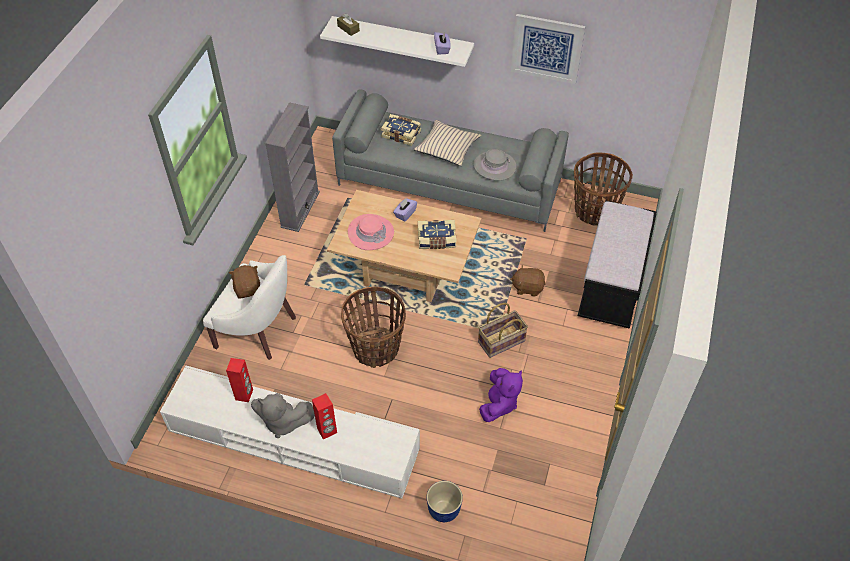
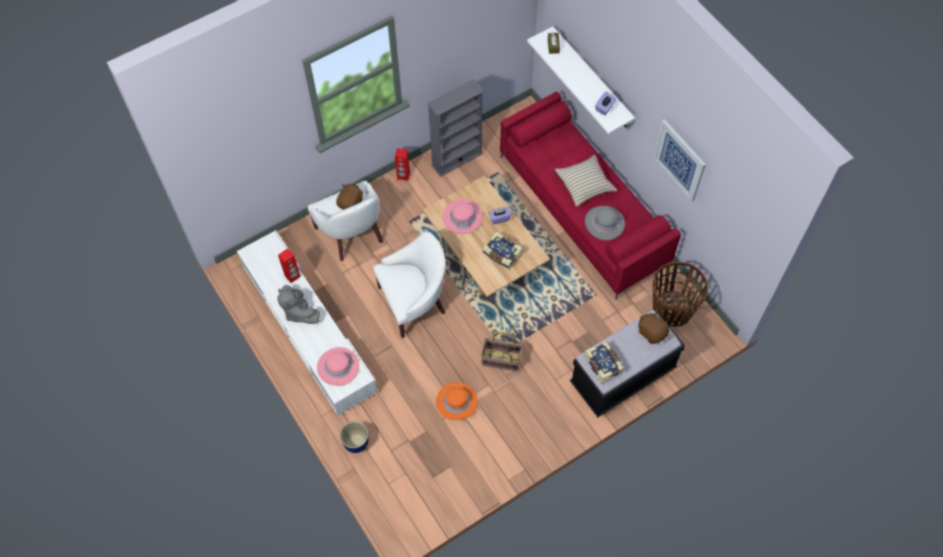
camera: 40 degrees right, 10 degrees up
red speaker [312,393,337,439] -> red speaker moved to [395,148,410,181]
grey sofa [332,89,569,232] -> red sofa [500,92,681,299]
basket [341,287,406,368] -> white armchair [373,232,445,338]
book [381,114,421,146] -> book moved to [584,341,624,384]
purple plush toy [479,368,523,422] -> orange hat [436,382,478,420]
brown plush toy [510,265,546,297] -> brown plush toy moved to [639,312,670,344]
none -> pink hat [317,347,359,386]

